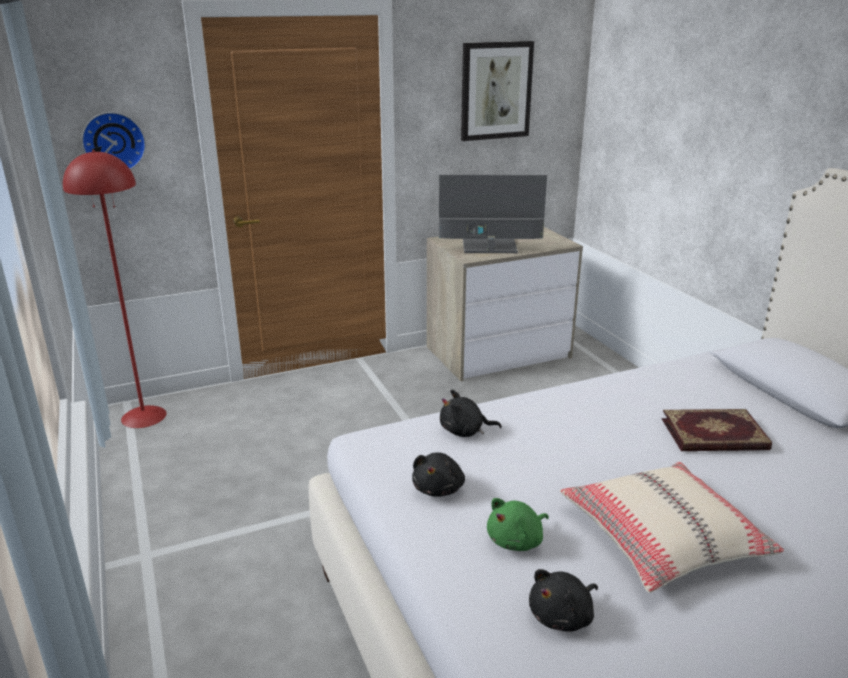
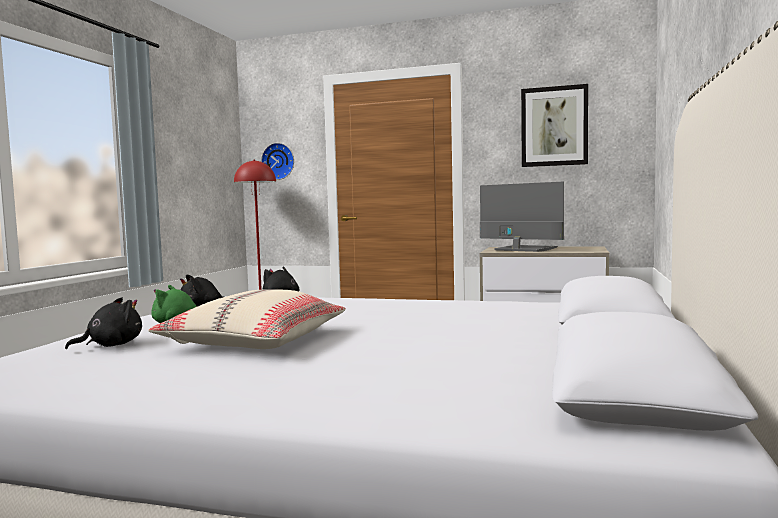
camera: 40 degrees right, 20 degrees down
black plush toy [529,569,598,632] -> black plush toy turned 135 degrees clockwise [65,297,142,349]
book [662,409,772,451] -> none

